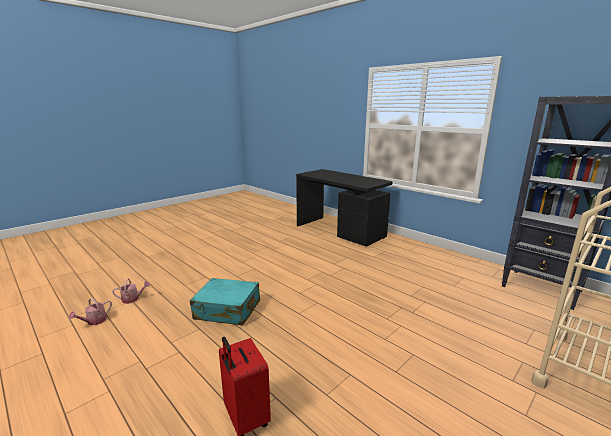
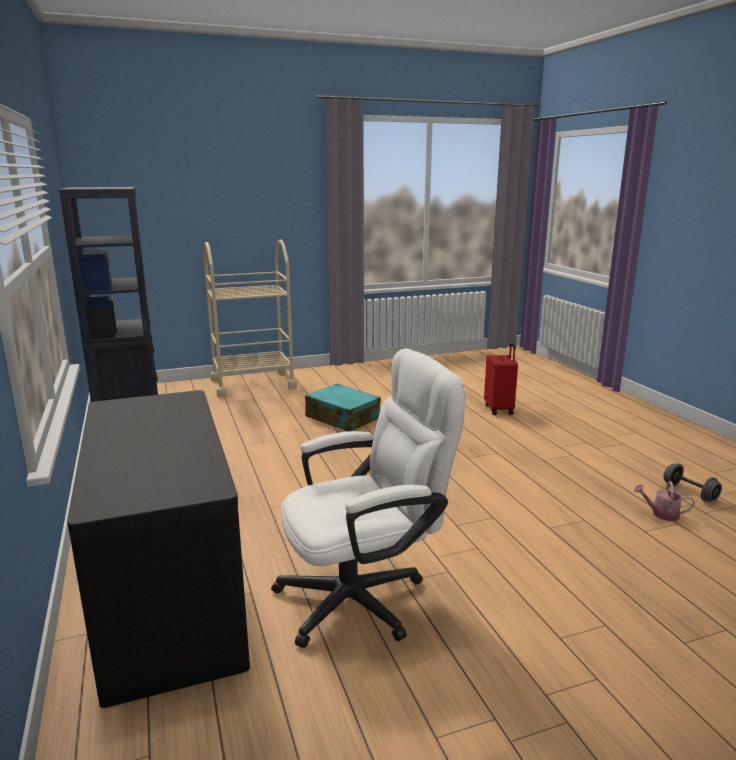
camera: 155 degrees left, 0 degrees up
watering can [68,298,112,325] -> grey dumbbell [664,463,722,502]
turquoise suitcase [190,278,260,326] -> turquoise suitcase moved to [305,383,381,431]
none -> white office chair [271,348,466,648]

